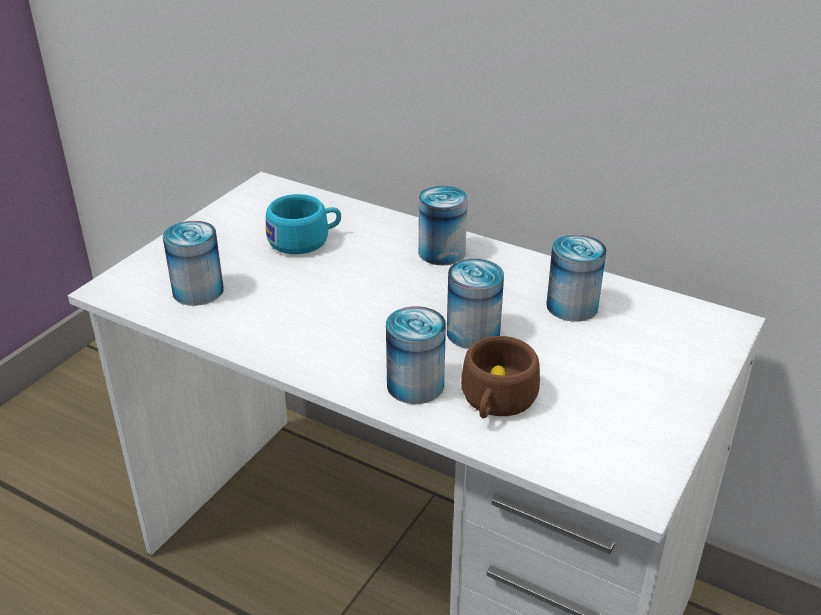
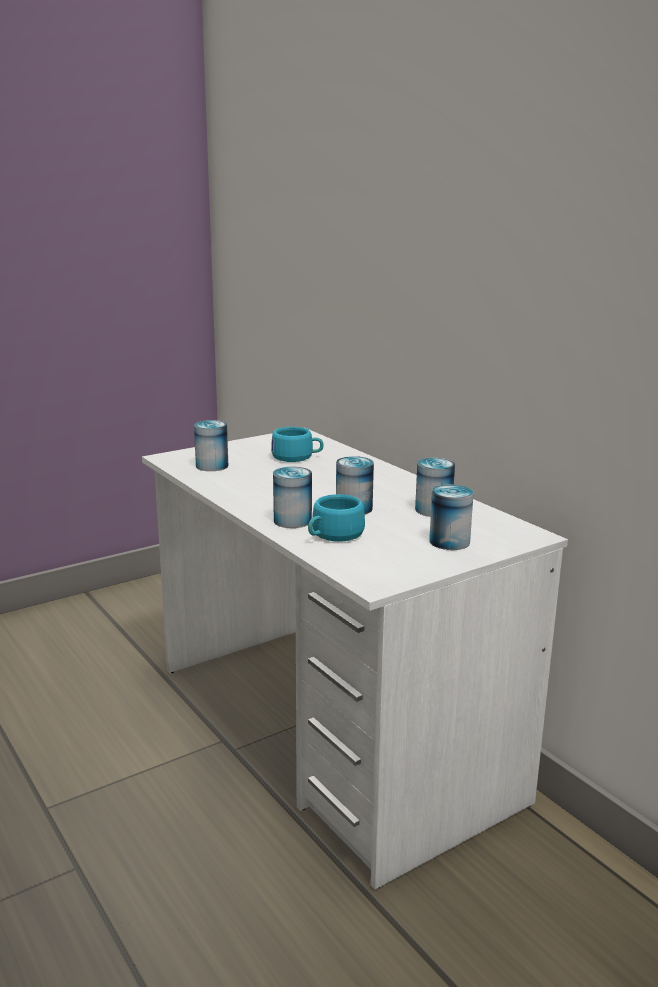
camera: 25 degrees right, 15 degrees down
can [418,186,468,265] -> can moved to [429,485,474,550]
brown cup [461,336,540,418] -> turquoise cup [308,494,365,542]

